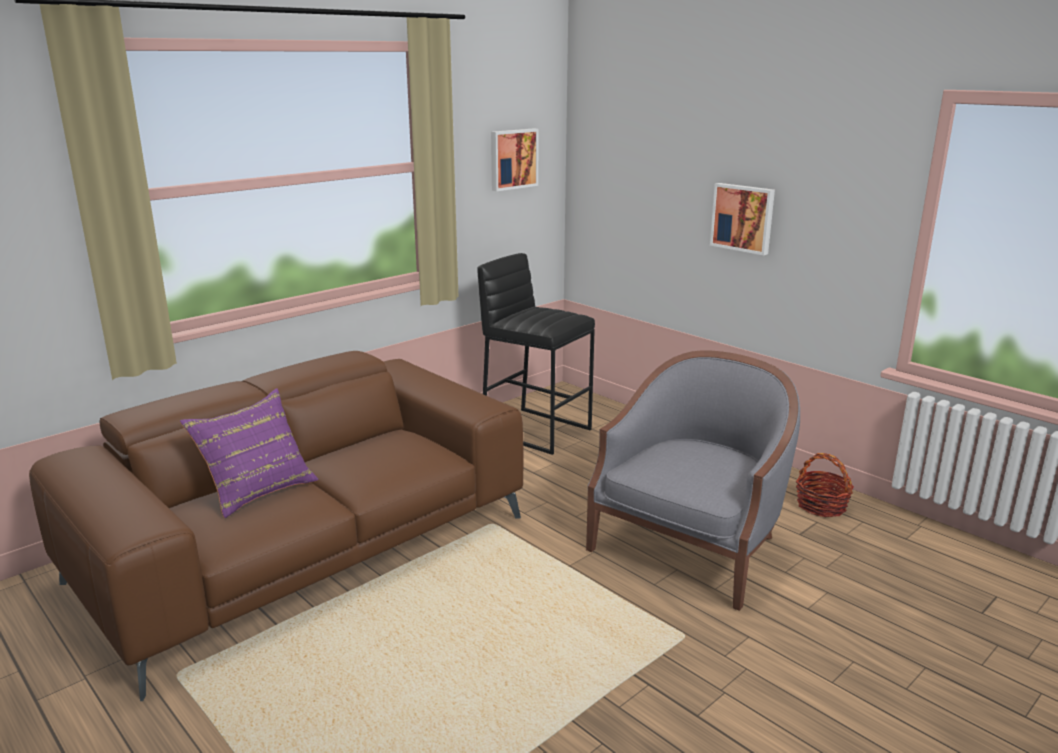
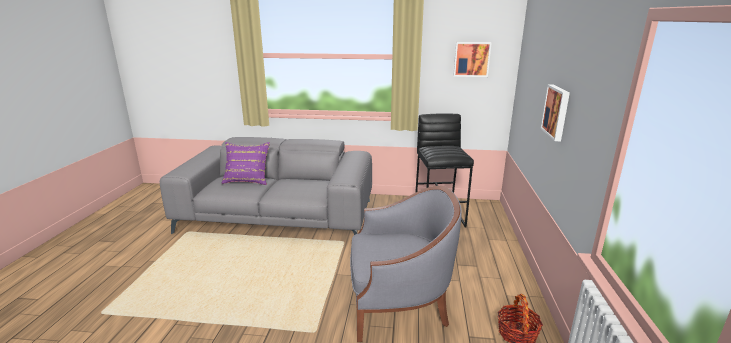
camera: 50 degrees right, 0 degrees up
brown sofa [29,351,523,701] -> grey sofa [160,137,372,235]

